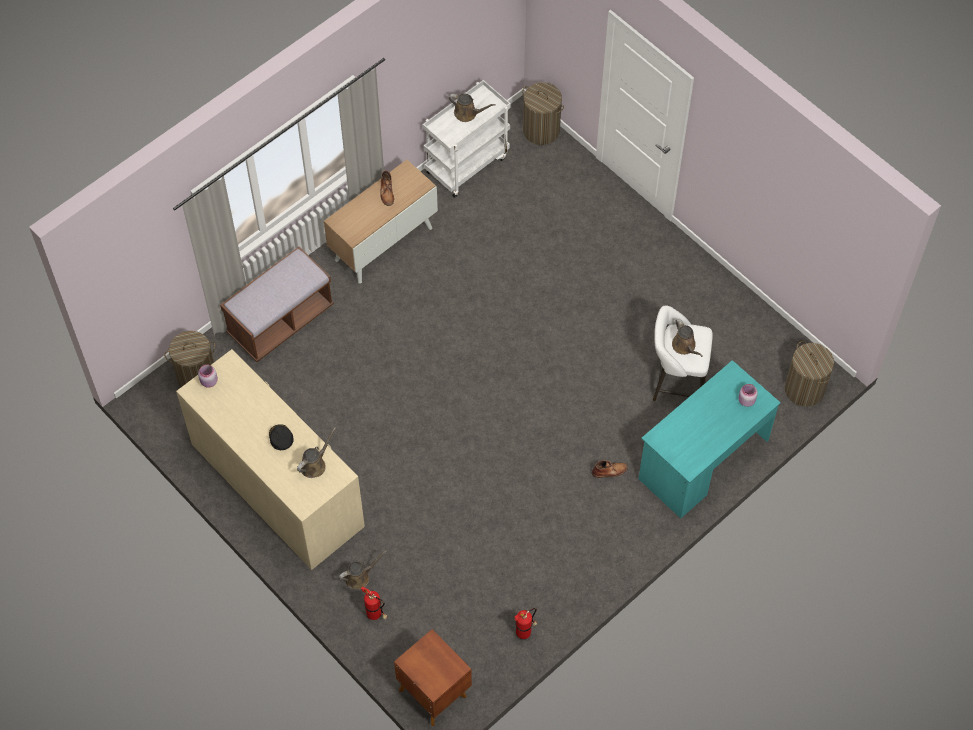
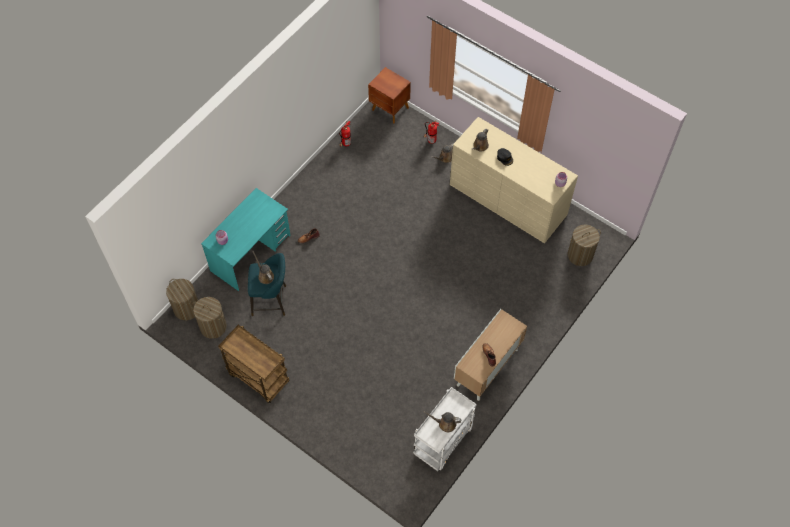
camera: 170 degrees right, 0 degrees up
brown bench [220,247,334,362] -> none
laundry basket [522,82,564,145] -> laundry basket moved to [192,297,227,339]
white stool [653,305,713,401] -> turquoise stool [248,253,286,316]
none -> brown cart [218,325,289,404]

